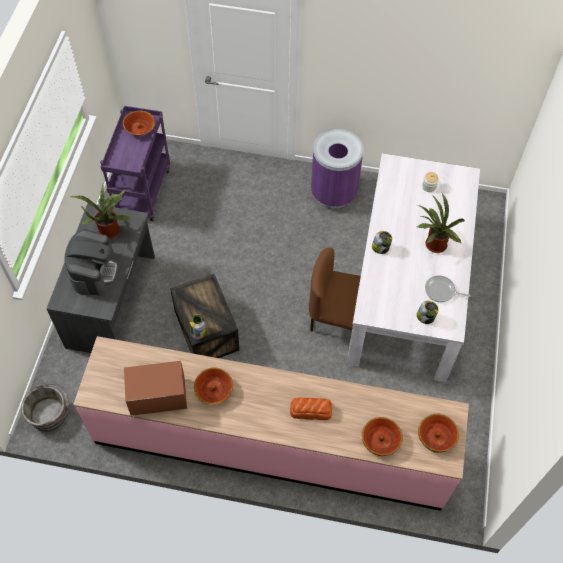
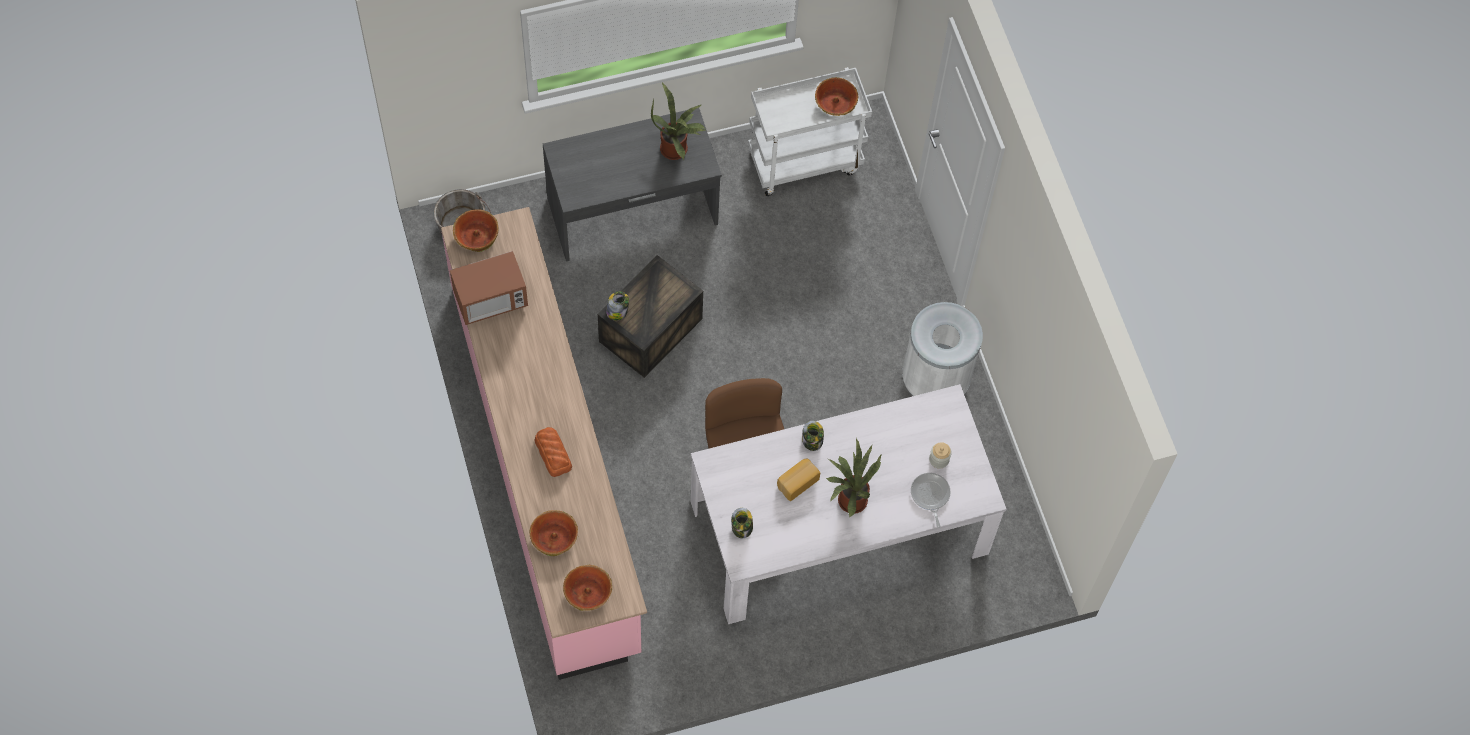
camera: 60 degrees right, 5 degrees up
coffee machine [64,229,118,296] -> none
purple cart [100,106,170,221] -> white cart [748,67,872,196]
microwave [124,361,187,416] -> microwave turned 105 degrees clockwise [450,251,528,325]
bowl [194,367,233,405] -> bowl moved to [453,209,498,252]
purple trash can [311,129,364,208] -> white trash can [902,302,983,396]
frying pan [425,275,471,302] -> frying pan moved to [911,473,951,528]
none -> bread [777,459,820,501]

